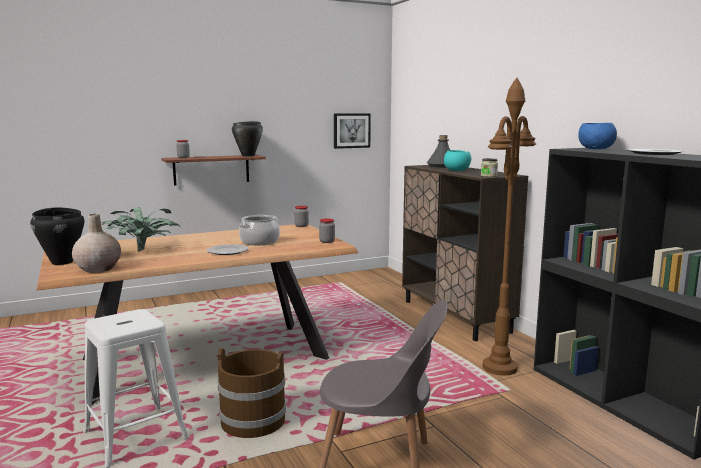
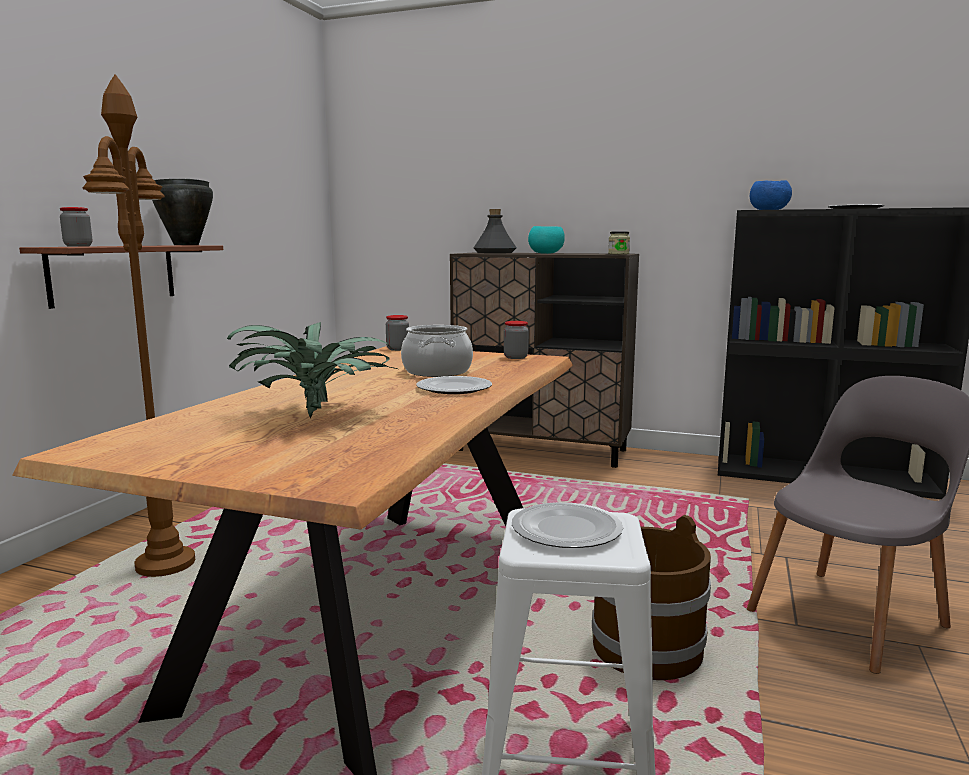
camera: 45 degrees left, 0 degrees up
black cooking pot [30,207,84,265] -> none
beige vase [72,214,121,273] -> none
picture [334,113,371,149] -> none
brown floor lamp [483,78,536,376] -> brown floor lamp moved to [83,74,195,577]
none -> plate [512,502,623,548]

